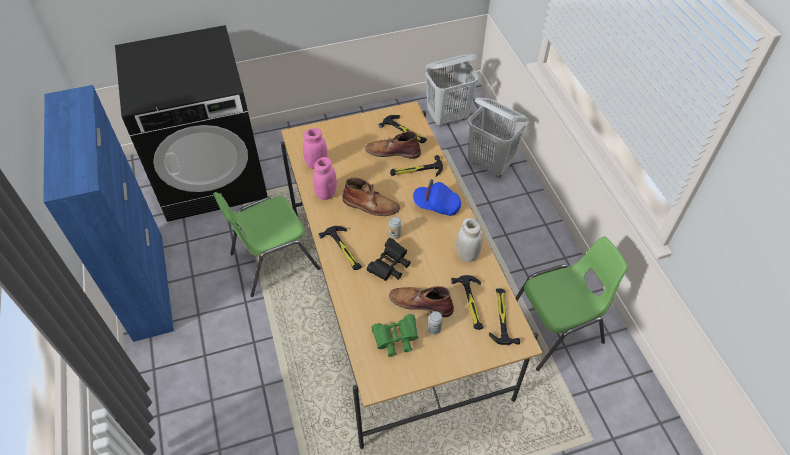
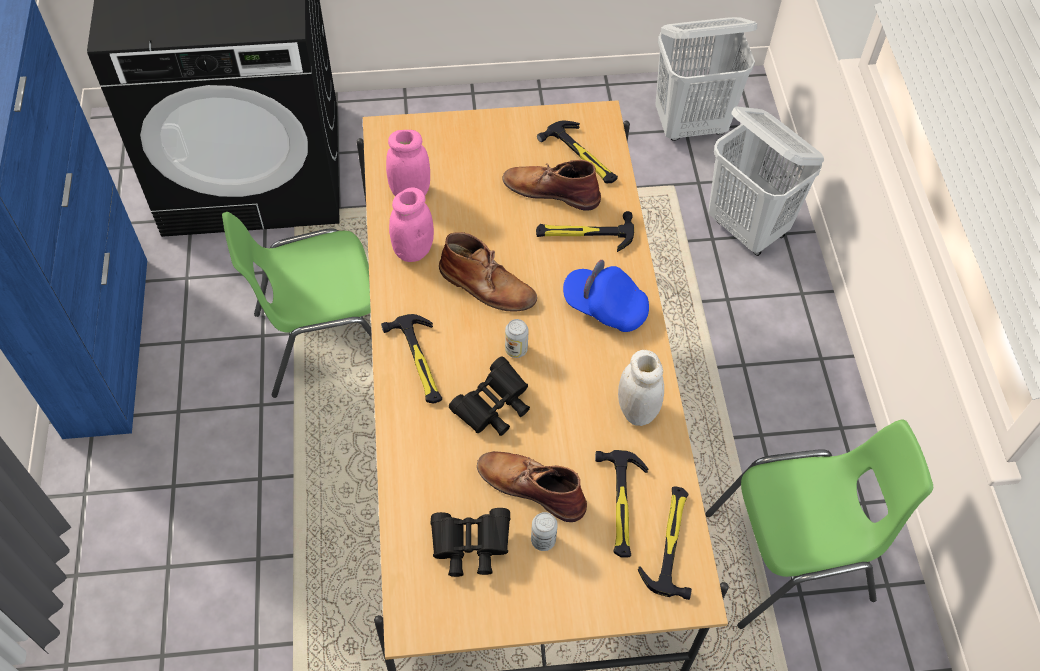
camera: 10 degrees right, 5 degrees up
green binoculars [372,314,418,357] -> black binoculars [430,508,510,577]

